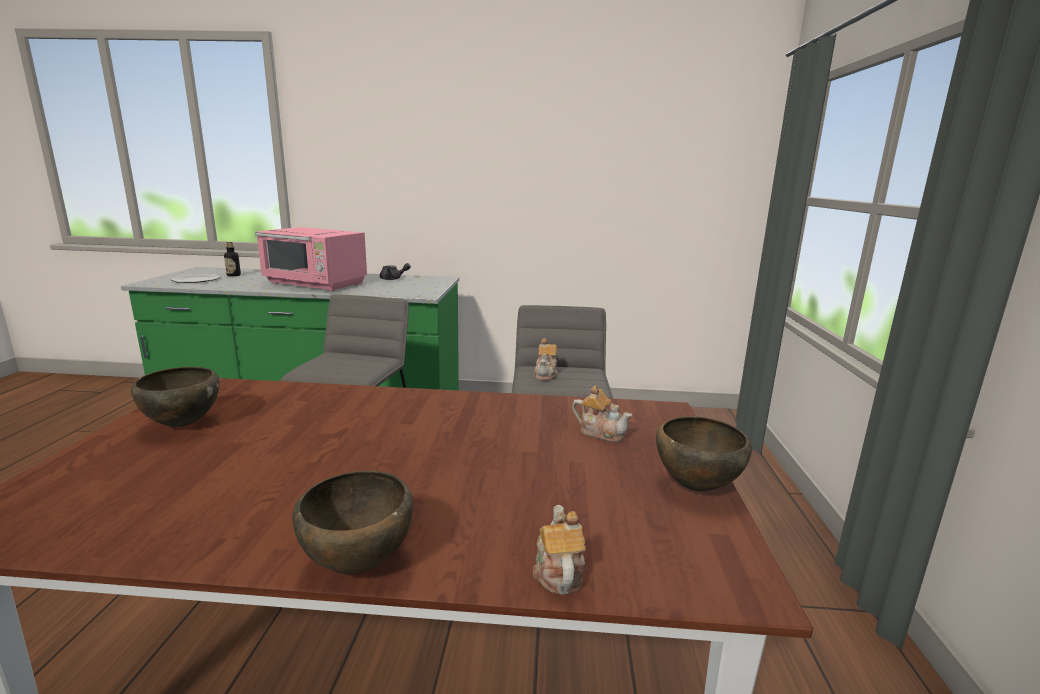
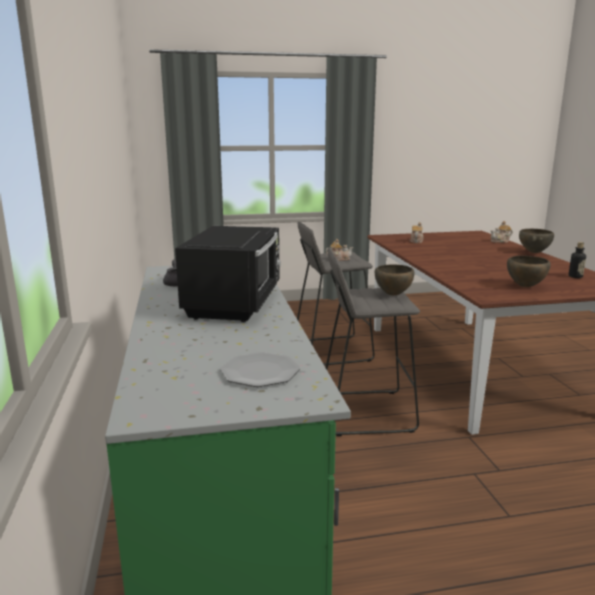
camera: 105 degrees left, 0 degrees up
bottle [224,242,241,276] -> bottle moved to [568,242,586,278]
pink microwave [255,227,367,292] -> black microwave [175,226,281,322]
brown bowl [656,416,752,492] -> brown bowl moved to [375,264,415,296]

